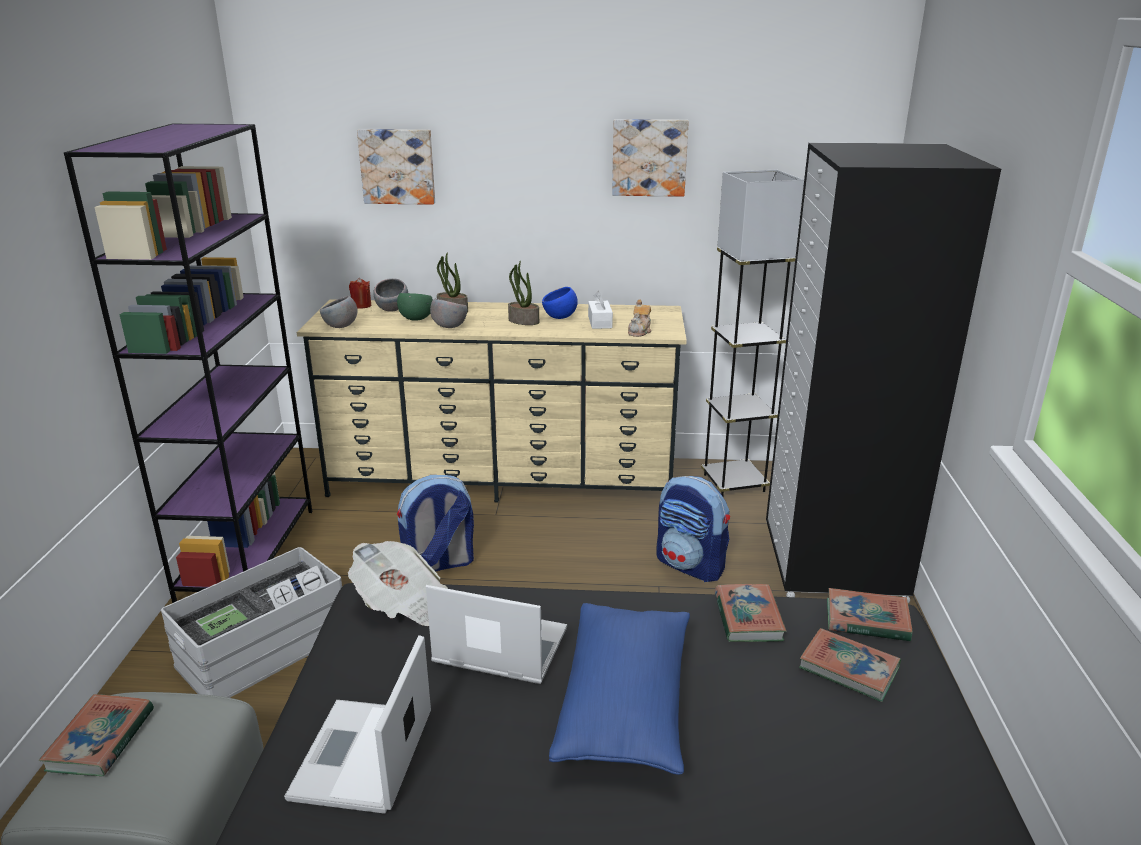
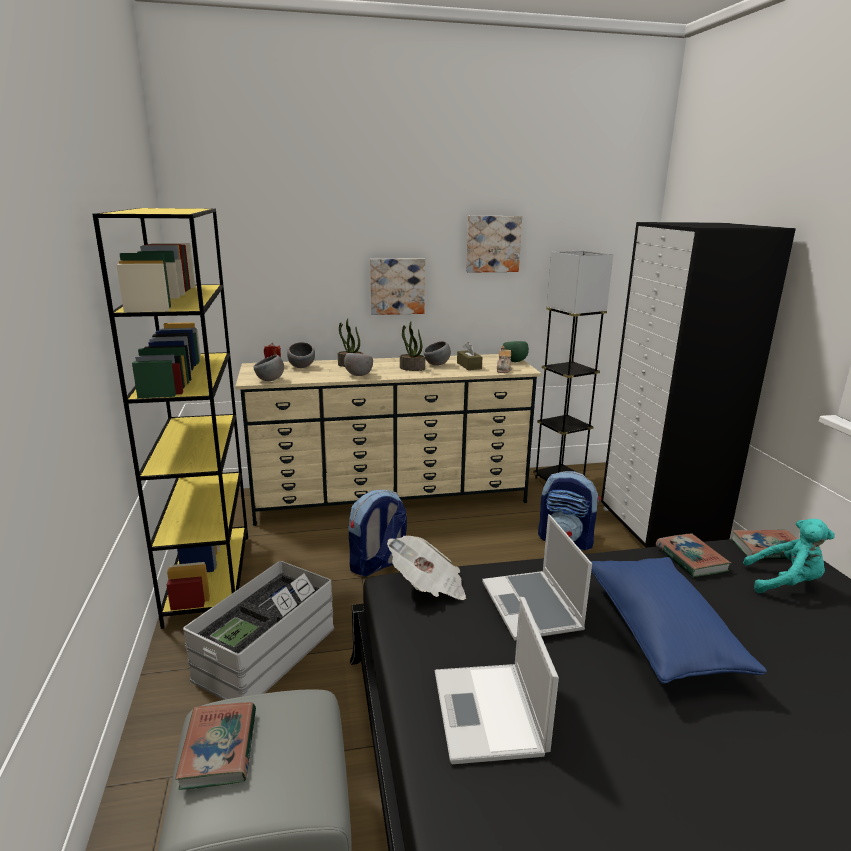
camera: 15 degrees left, 5 degrees down
purple bookcase [64,124,312,603] -> yellow bookcase [92,208,248,629]
picture [357,129,435,205] -> picture moved to [370,258,425,315]
green bowl [397,293,433,321] -> green bowl moved to [503,341,529,362]
laptop [426,585,567,684] -> laptop turned 105 degrees counterclockwise [482,514,592,641]
blue bowl [542,287,578,319] -> grey bowl [424,341,451,366]
white tissue box [588,291,613,329] -> brown tissue box [457,342,482,370]
book [799,628,901,702] -> turquoise plush toy [743,519,835,593]

